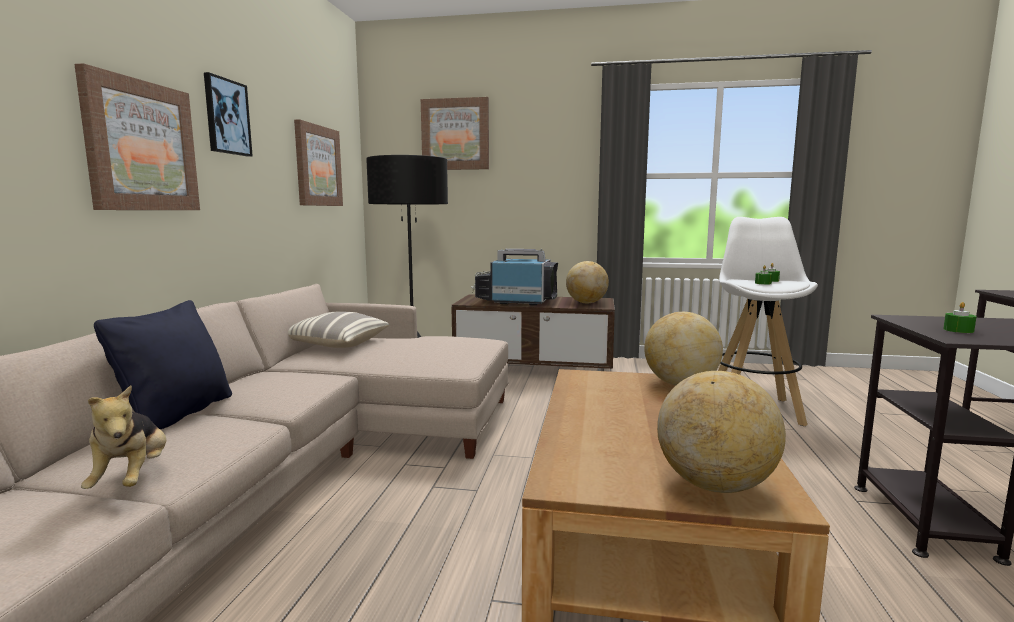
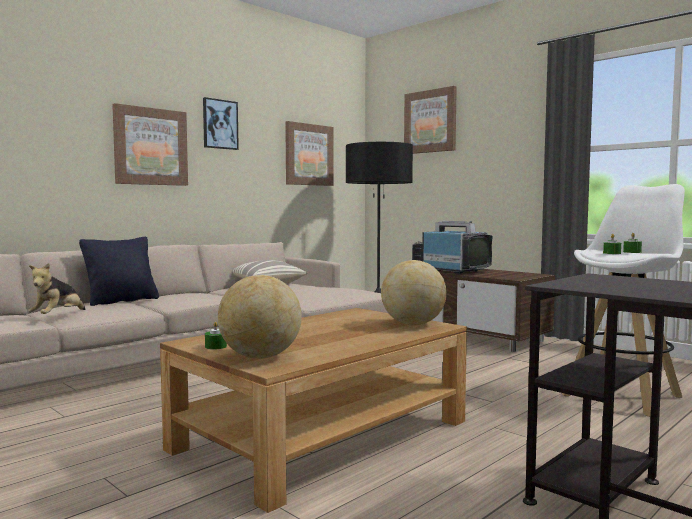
camera: 35 degrees right, 5 degrees down
globe [566,261,609,303] -> none
green candle [943,302,977,333] -> green candle moved to [205,322,227,350]

